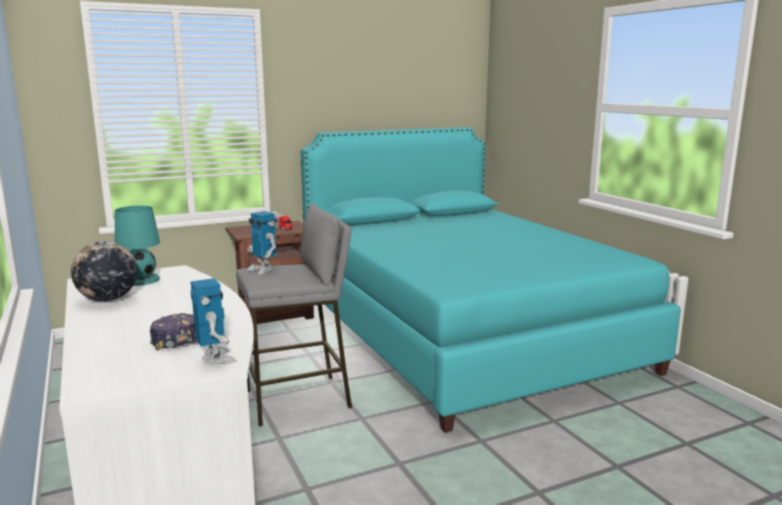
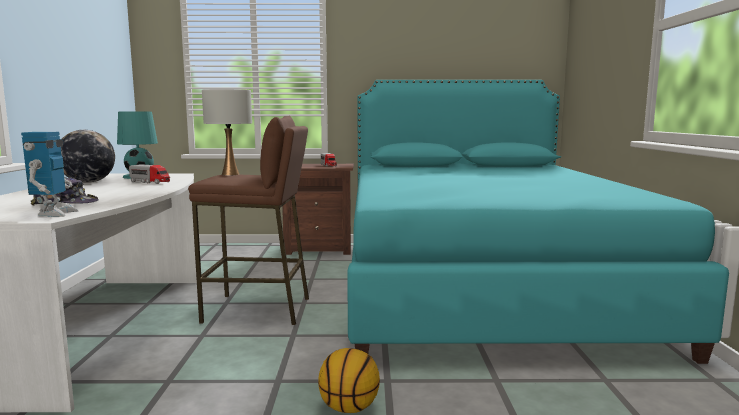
camera: 25 degrees right, 5 degrees down
grey stool [236,203,352,427] -> brown stool [188,115,309,325]
toy robot [247,211,276,274] -> white table lamp [202,89,252,176]
none -> toy truck [129,164,170,184]
none -> basketball [318,348,380,413]

